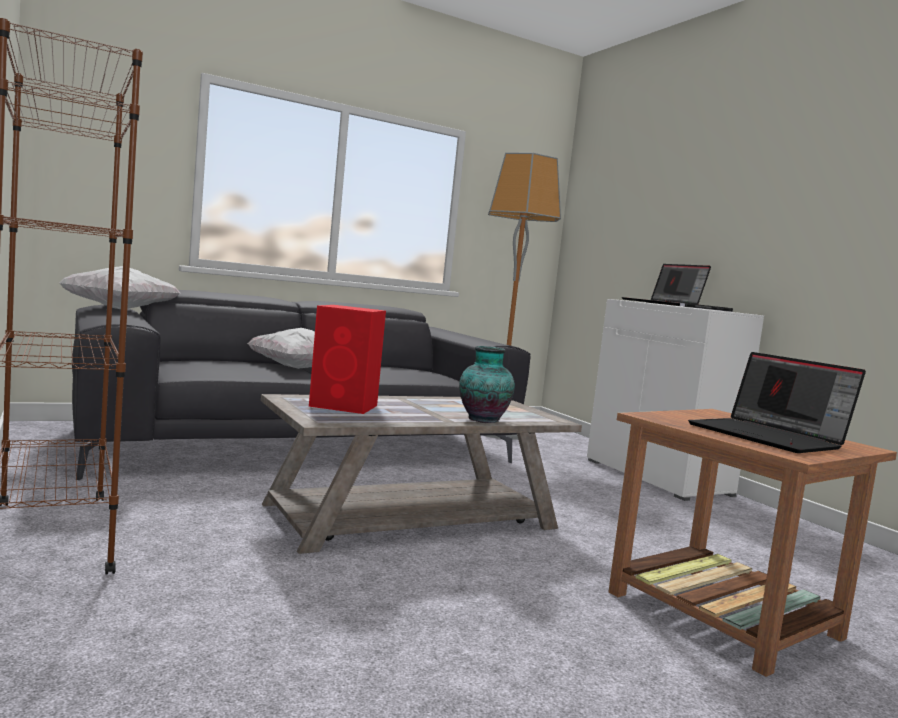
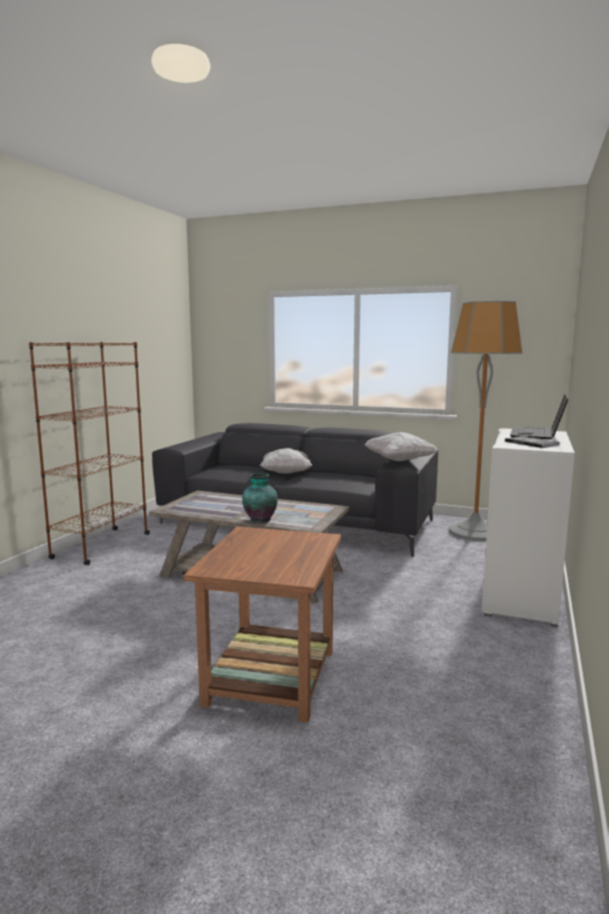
camera: 50 degrees right, 5 degrees up
white pillow [59,266,180,309] -> white pillow moved to [365,432,438,461]
red speaker [309,305,386,414] -> none
laptop [688,352,866,453] -> none

